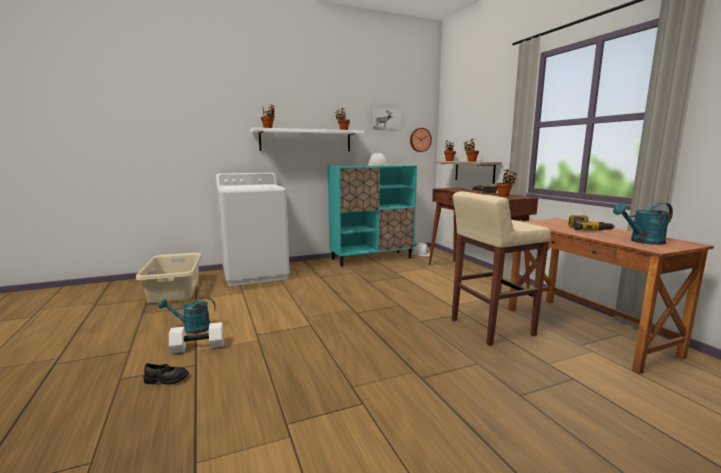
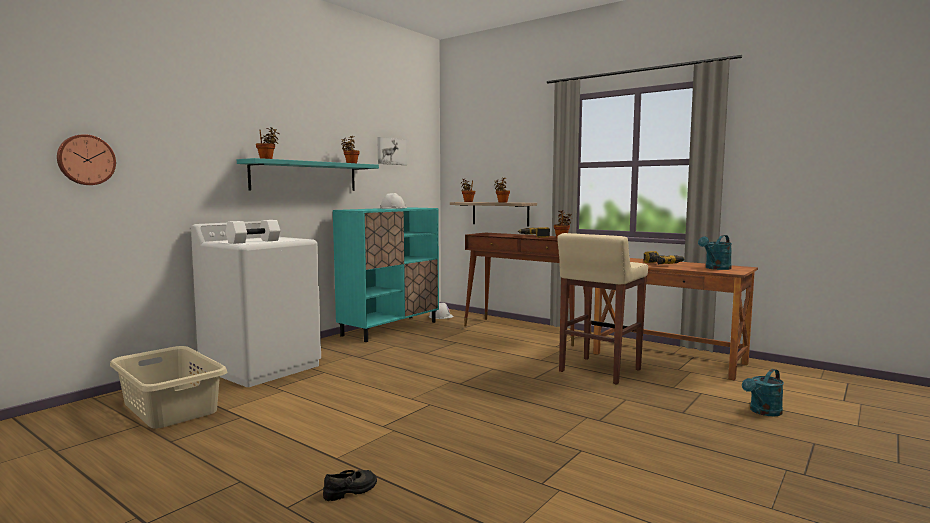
camera: 30 degrees left, 5 degrees down
turquoise watering can [159,297,216,334] -> turquoise watering can moved to [742,369,784,416]
white dumbbell [169,322,224,354] -> white dumbbell moved to [225,220,280,244]
white shelf [250,127,364,151] -> turquoise shelf [237,158,379,191]
wall clock [410,128,432,152] -> wall clock moved to [57,134,116,185]

